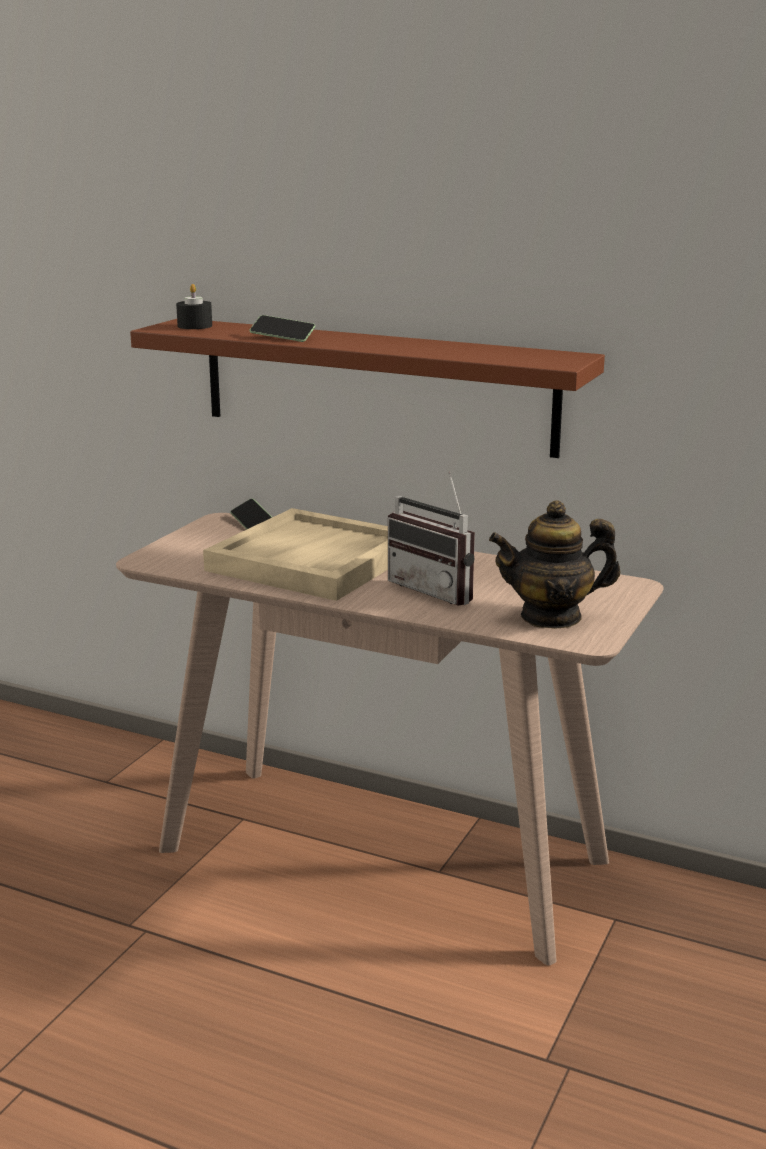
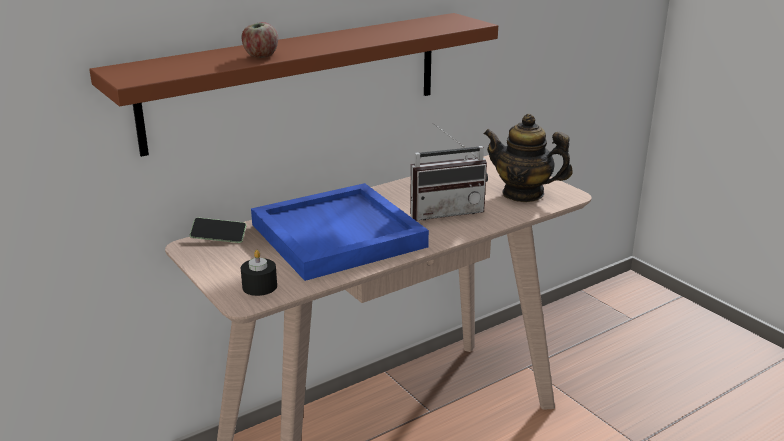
camera: 60 degrees left, 5 degrees up
black candle [176,284,212,329] -> black candle moved to [241,250,277,296]
beige tray [203,508,388,601] -> blue tray [251,183,429,281]
phone [249,315,316,342] -> apple [242,22,278,58]
teapot [489,500,620,629] -> teapot turned 90 degrees clockwise [483,114,573,202]

